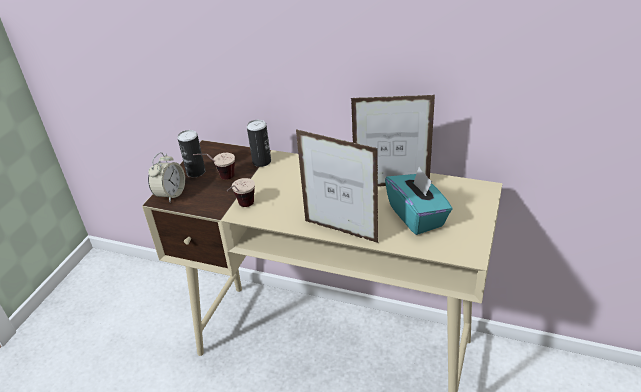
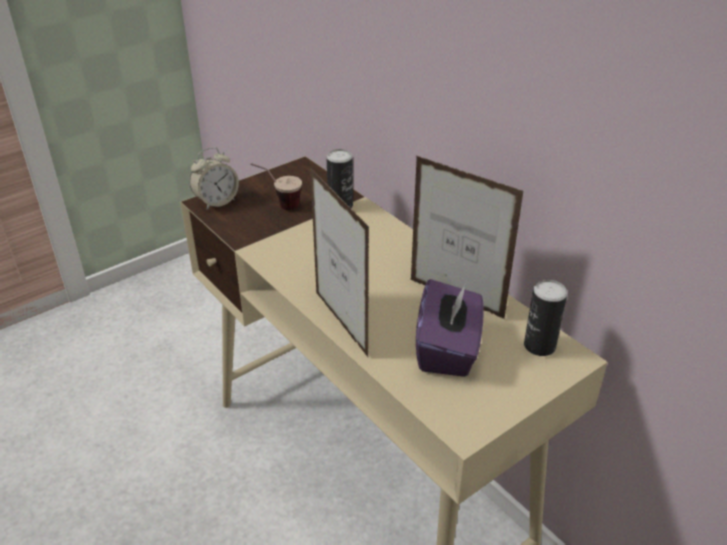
camera: 30 degrees right, 0 degrees up
can [177,130,205,177] -> can moved to [524,280,567,356]
cup [227,178,255,207] -> none
turquoise tissue box [385,167,452,235] -> purple tissue box [416,279,484,377]

